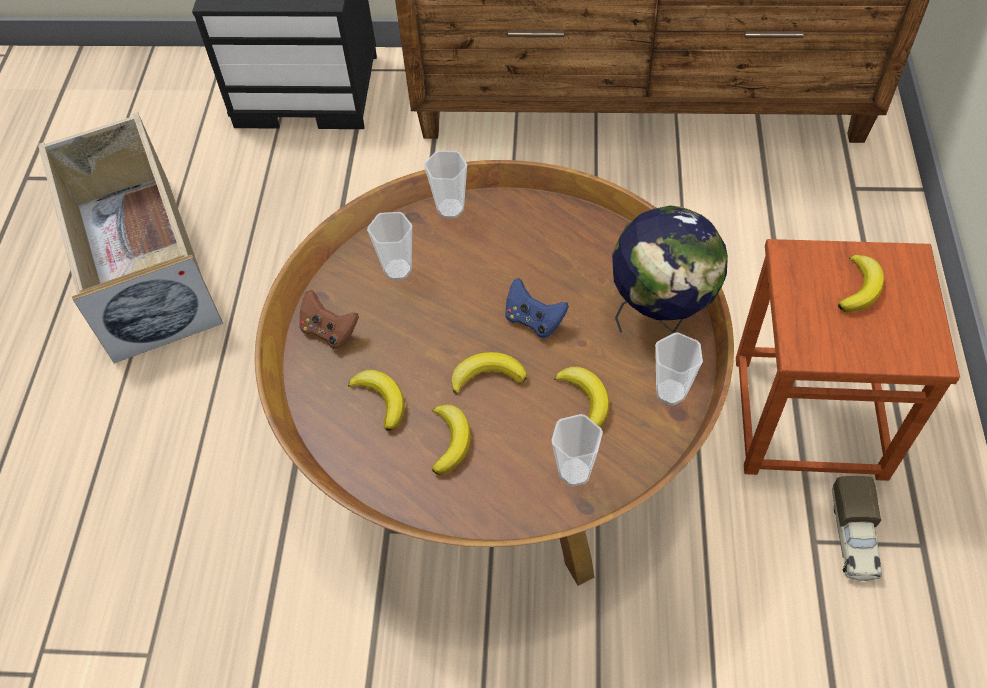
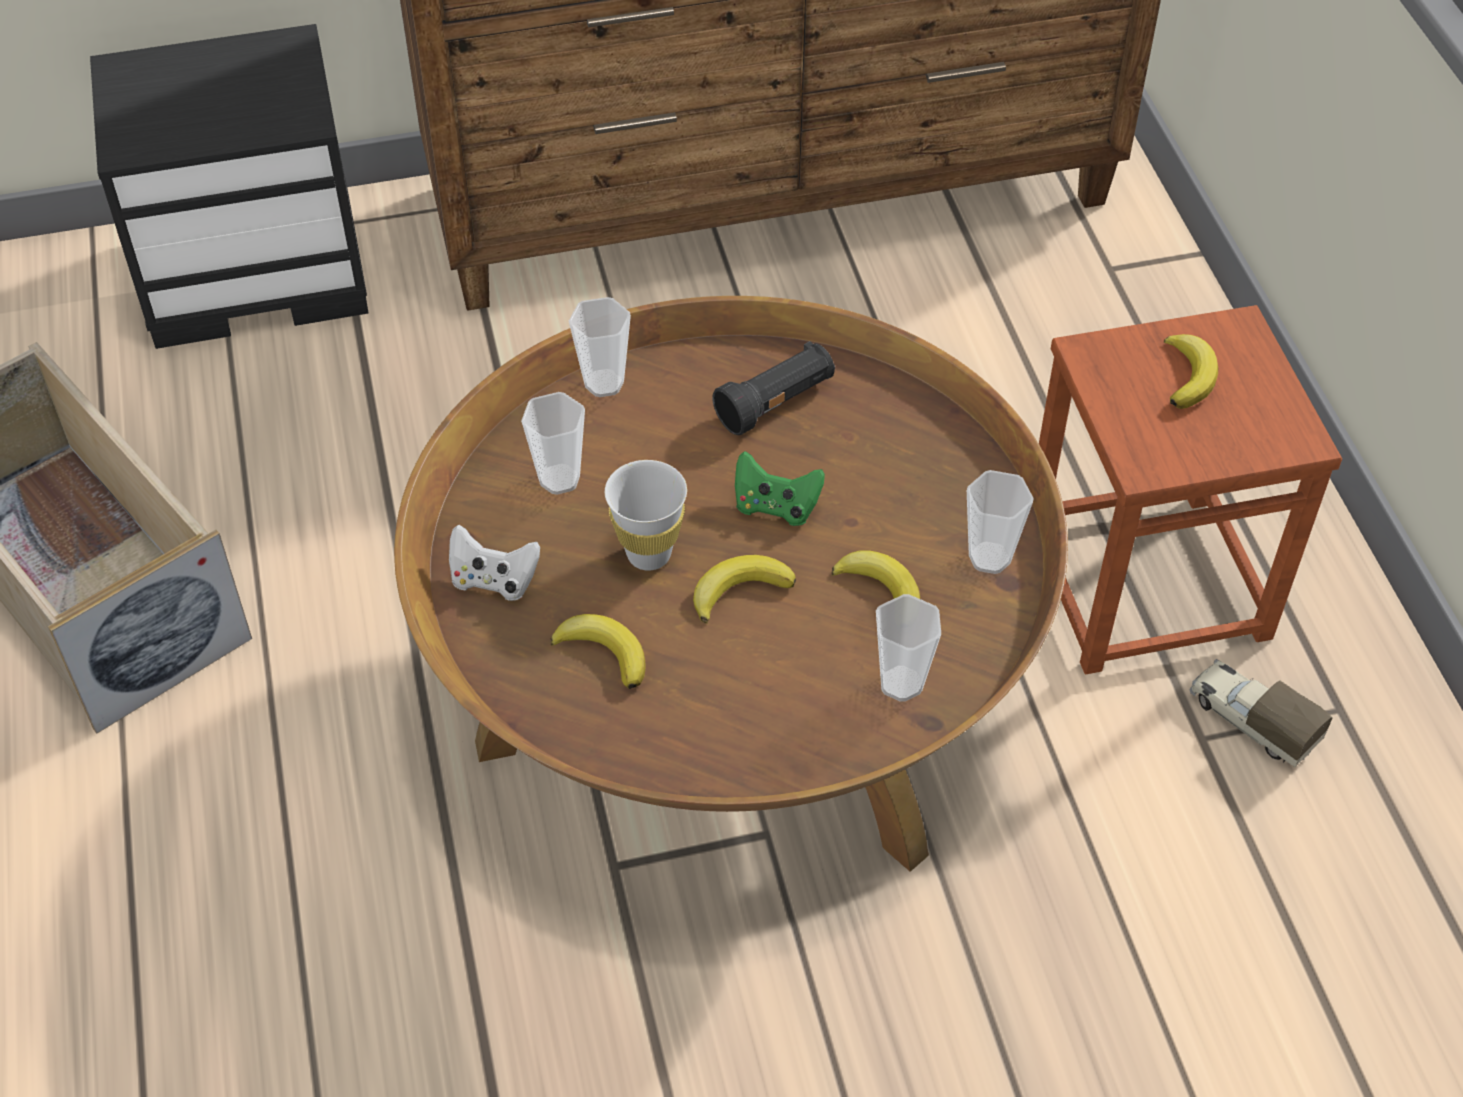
camera: 20 degrees left, 5 degrees down
brown game controller [299,290,359,349] -> white game controller [449,525,540,601]
banana [432,405,471,475] -> none
blue game controller [505,278,569,338] -> green game controller [735,451,825,526]
globe [612,206,728,333] -> none
toy truck [831,476,882,581] -> toy truck turned 150 degrees clockwise [1189,659,1332,768]
none -> white cup [605,460,687,571]
none -> black flashlight [712,341,835,435]

